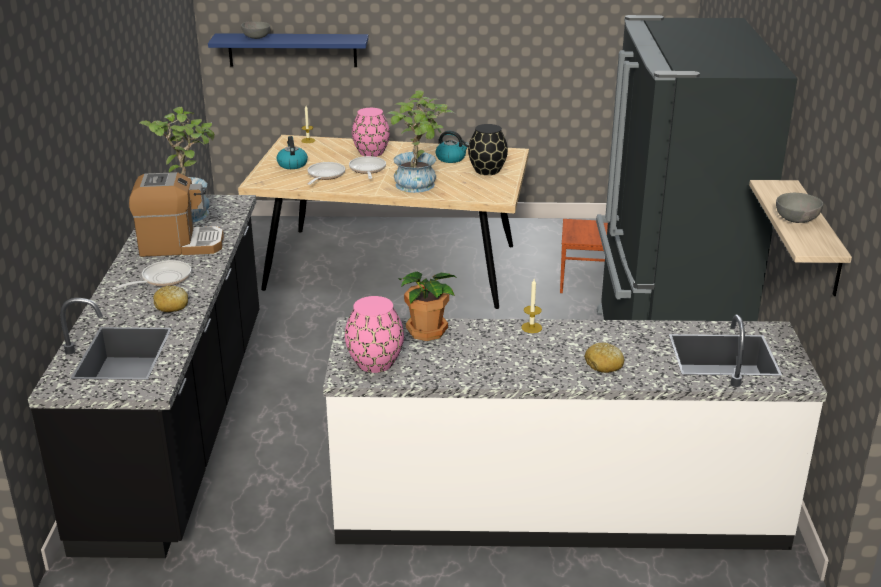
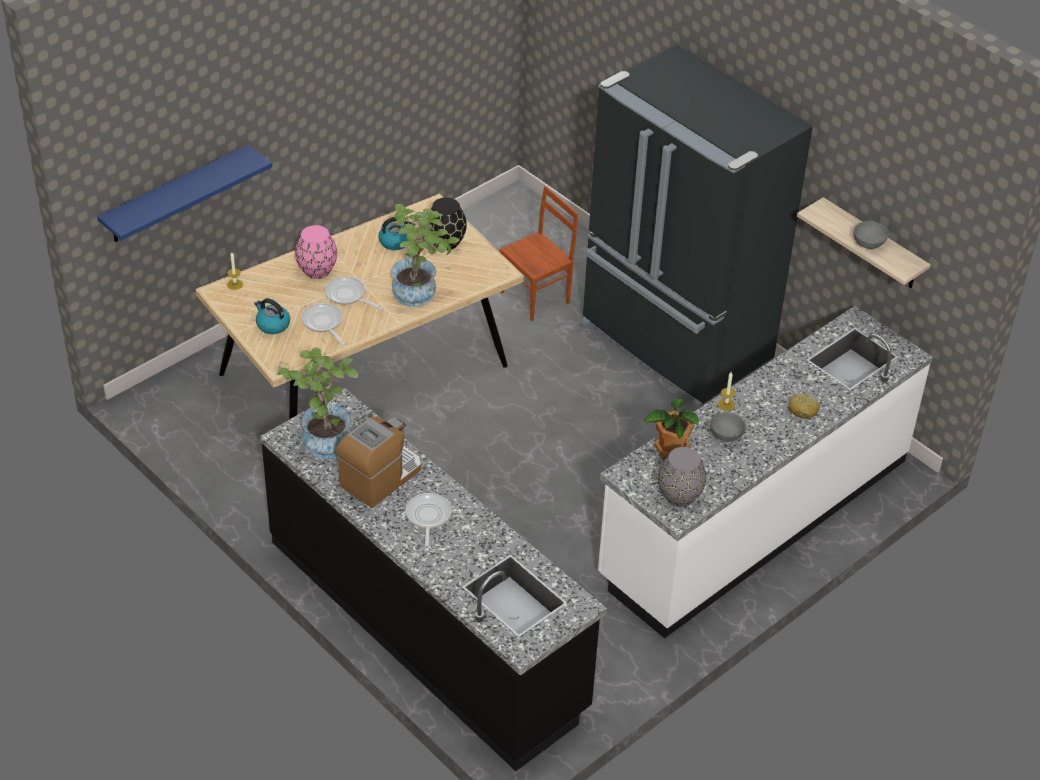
camera: 45 degrees left, 15 degrees up
bread [153,285,188,312] -> none
grey bowl [241,22,270,39] -> grey bowl moved to [710,412,746,442]
pink vase [345,296,404,373] -> grey vase [658,447,706,507]

